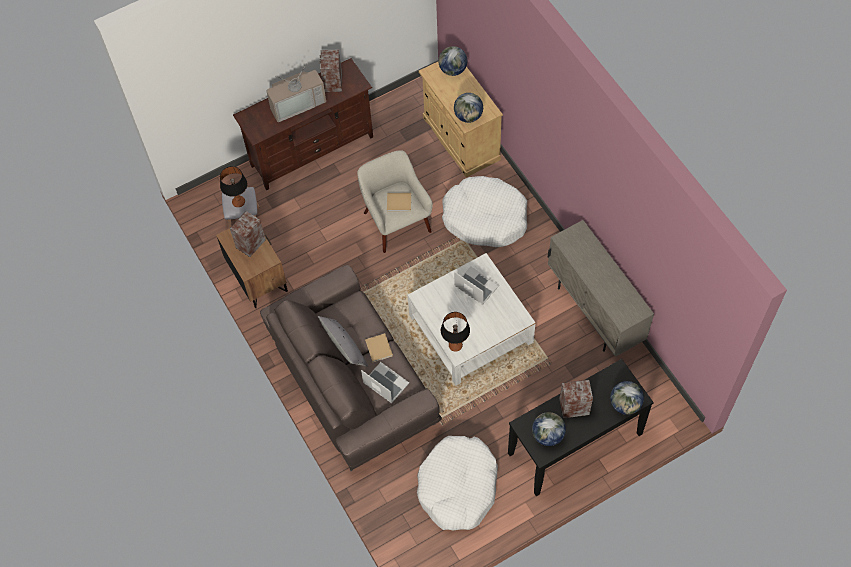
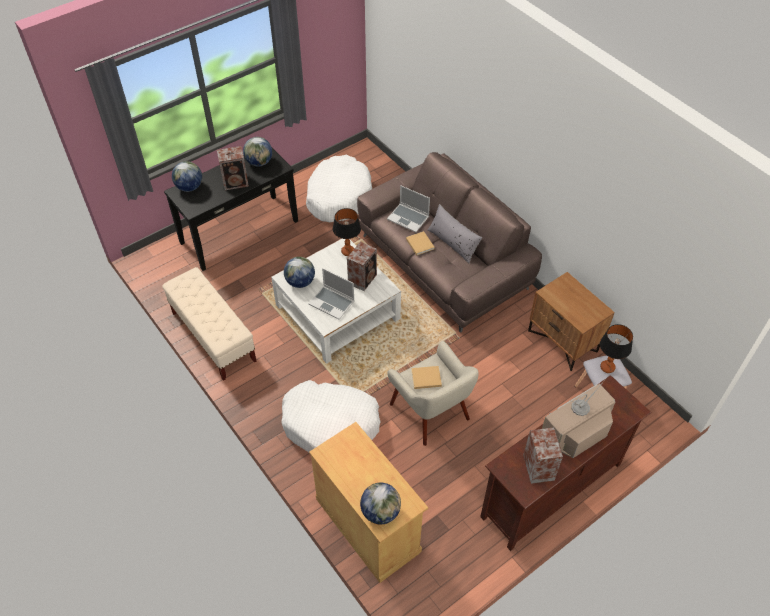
camera: 170 degrees right, 10 degrees down
speaker [230,211,266,257] -> speaker moved to [347,242,377,291]
globe [454,93,483,123] -> globe moved to [284,257,315,288]
beige cabinet [548,220,654,357] -> beige bench [162,267,256,381]

